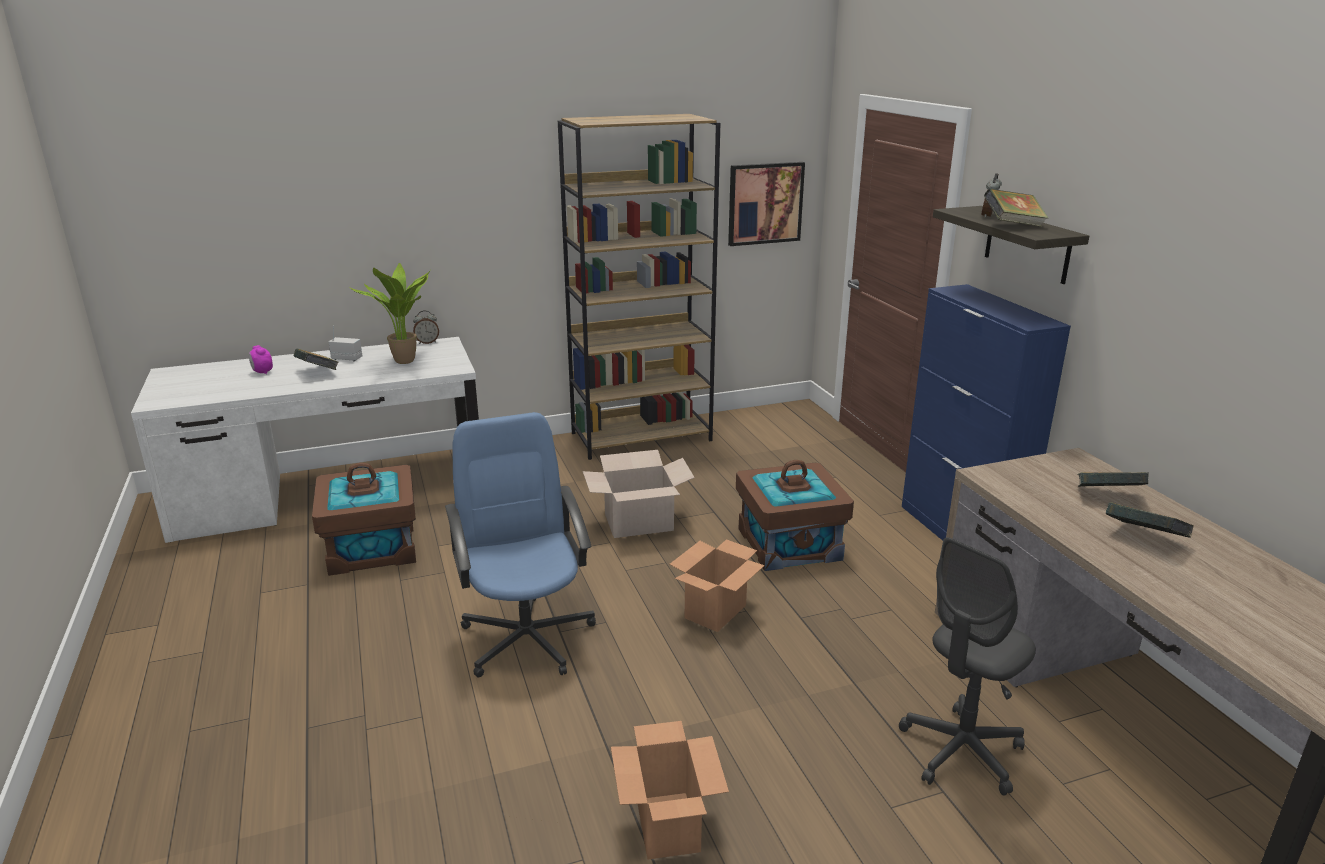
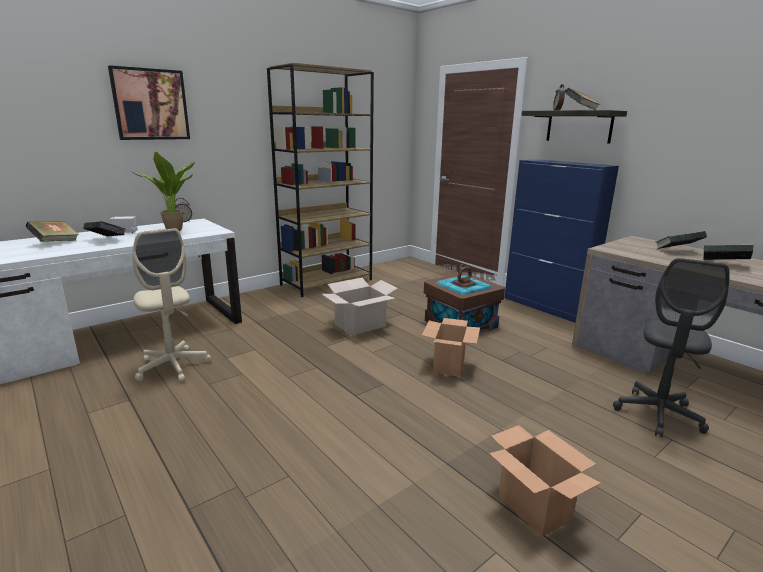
camera: 20 degrees left, 5 degrees down
alarm clock [249,345,273,374] -> book [26,221,79,242]
brown storage box [312,463,416,576] -> beige office chair [132,228,211,383]
blue office chair [445,412,596,678] -> none
picture [728,162,805,246] -> picture moved to [108,65,190,140]

